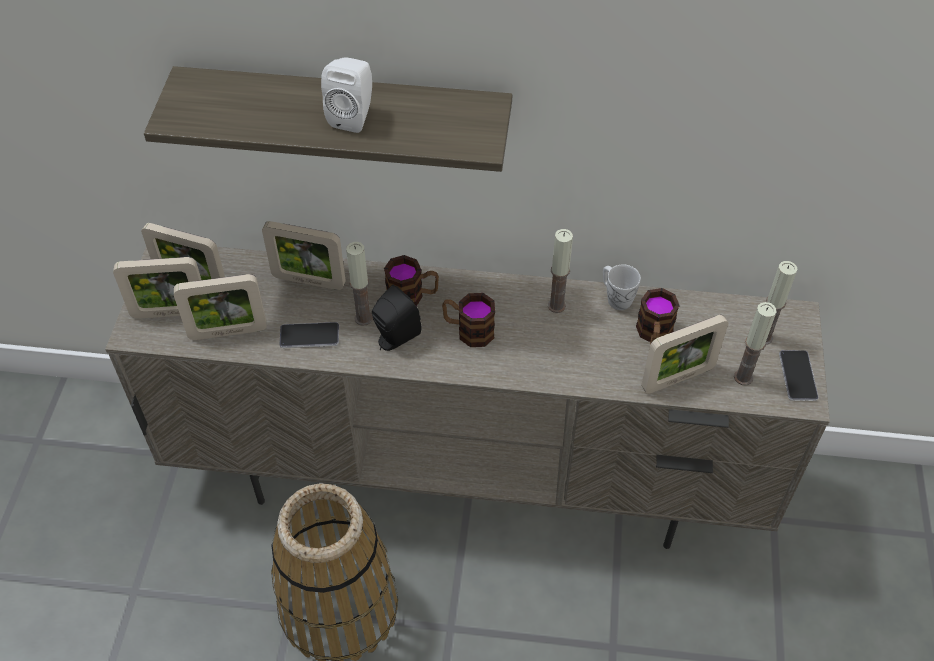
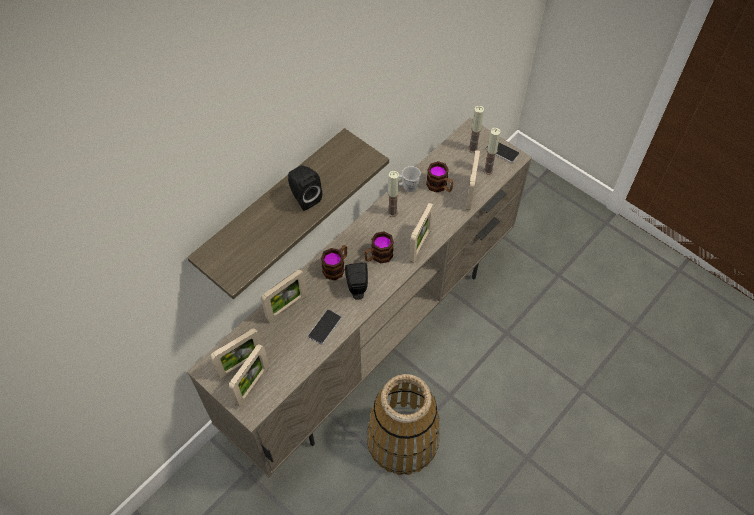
camera: 55 degrees left, 5 degrees up
picture frame [174,274,267,340] -> picture frame moved to [409,203,434,263]
white speaker [321,57,372,133] -> black speaker [288,165,322,211]
candle [346,242,373,326] -> none

